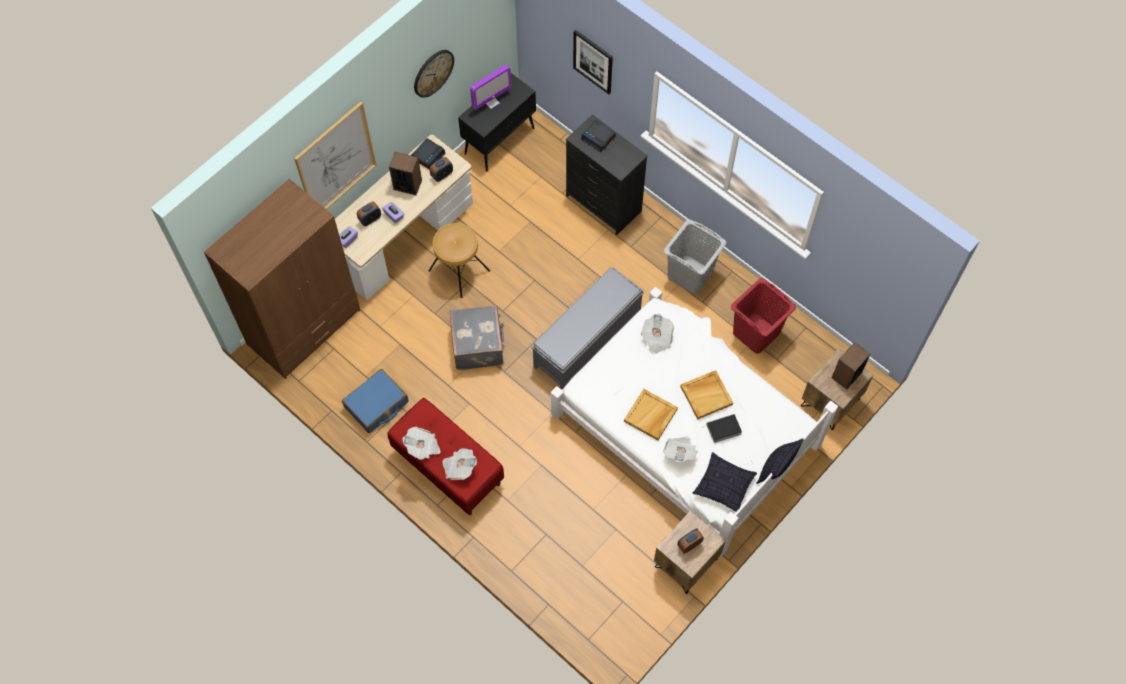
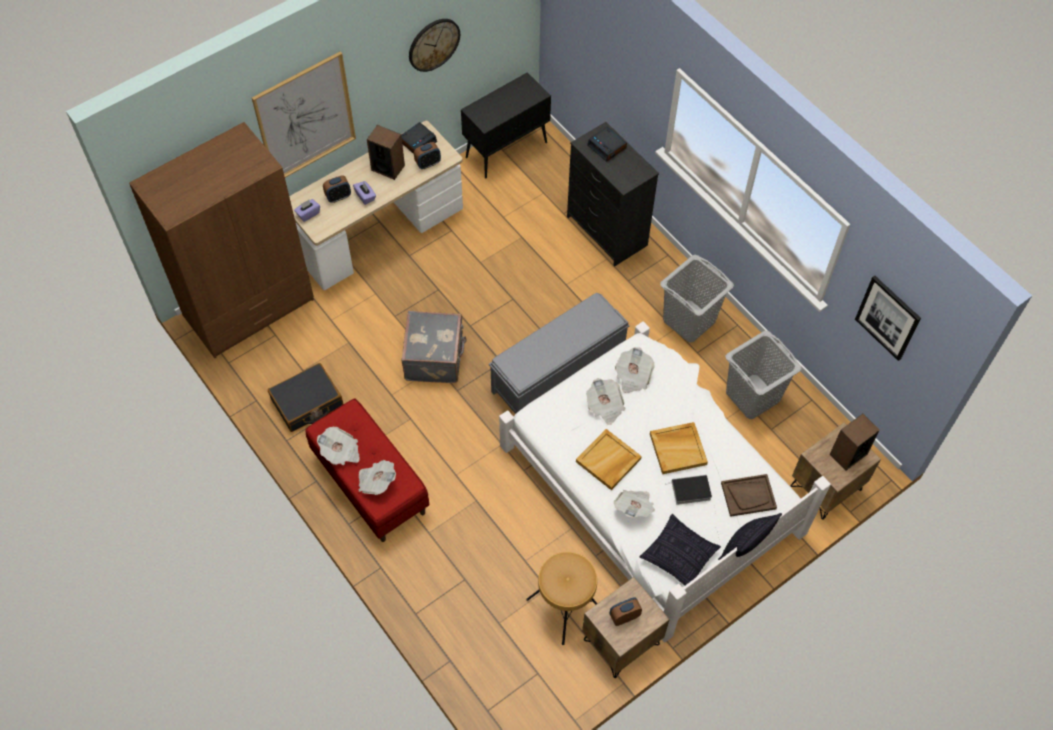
camera: 10 degrees right, 5 degrees down
blue suitcase [342,369,409,433] -> black suitcase [268,363,343,432]
brown stool [429,223,490,298] -> brown stool moved to [526,552,597,645]
monitor [470,65,511,109] -> none
picture [573,30,613,94] -> picture moved to [855,276,921,361]
red laundry basket [731,278,796,354] -> grey laundry basket [726,331,802,419]
none -> newspaper [586,378,626,425]
none -> brown tray [721,474,777,517]

